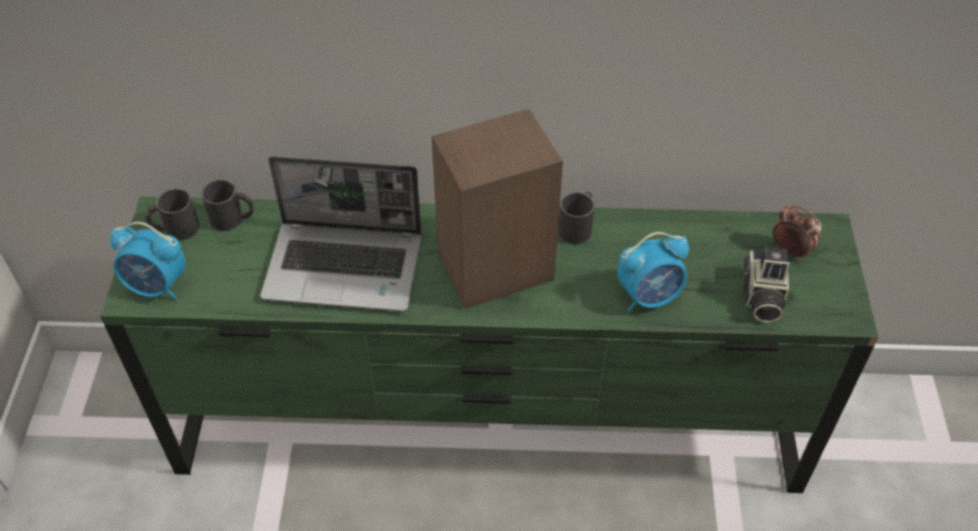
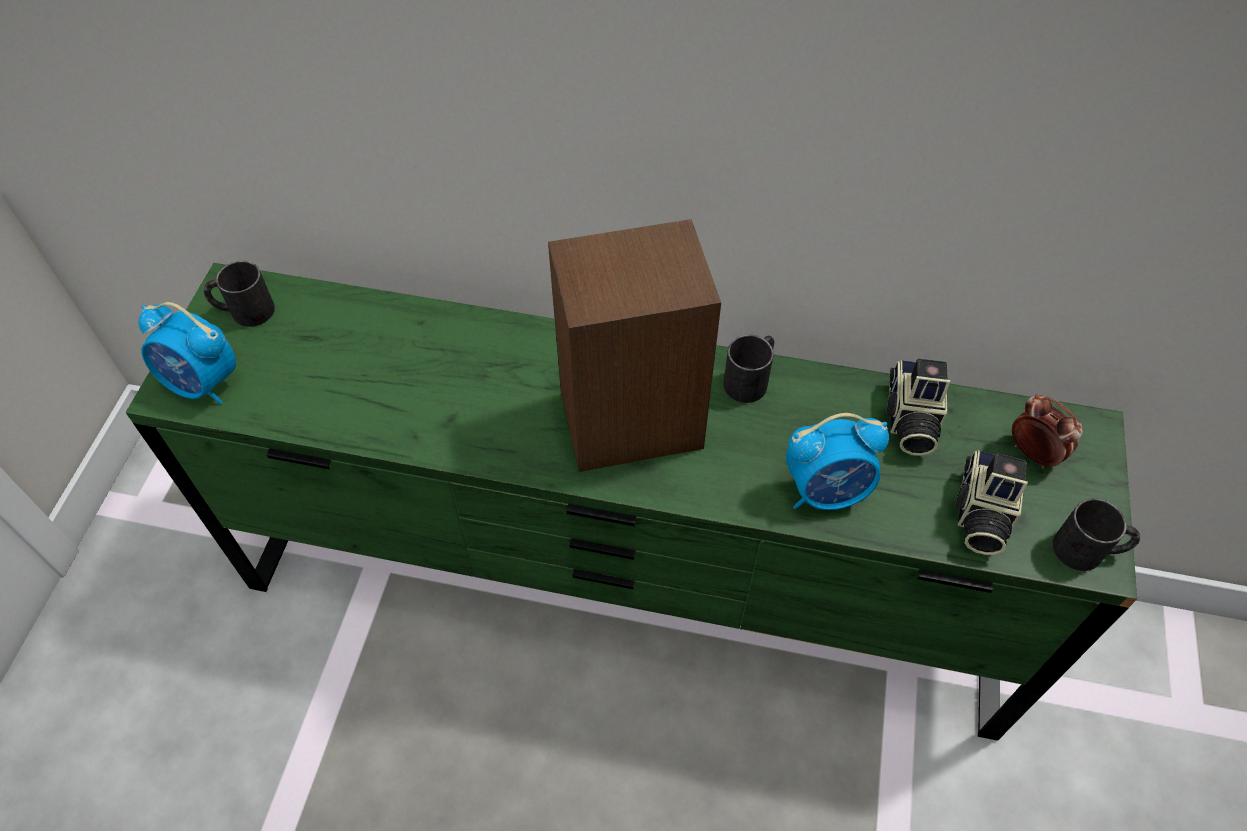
camera: 10 degrees right, 5 degrees up
black mug [202,179,254,231] -> black mug moved to [1053,498,1140,571]
laptop [261,156,422,311] -> none
none -> camera [886,358,950,456]

